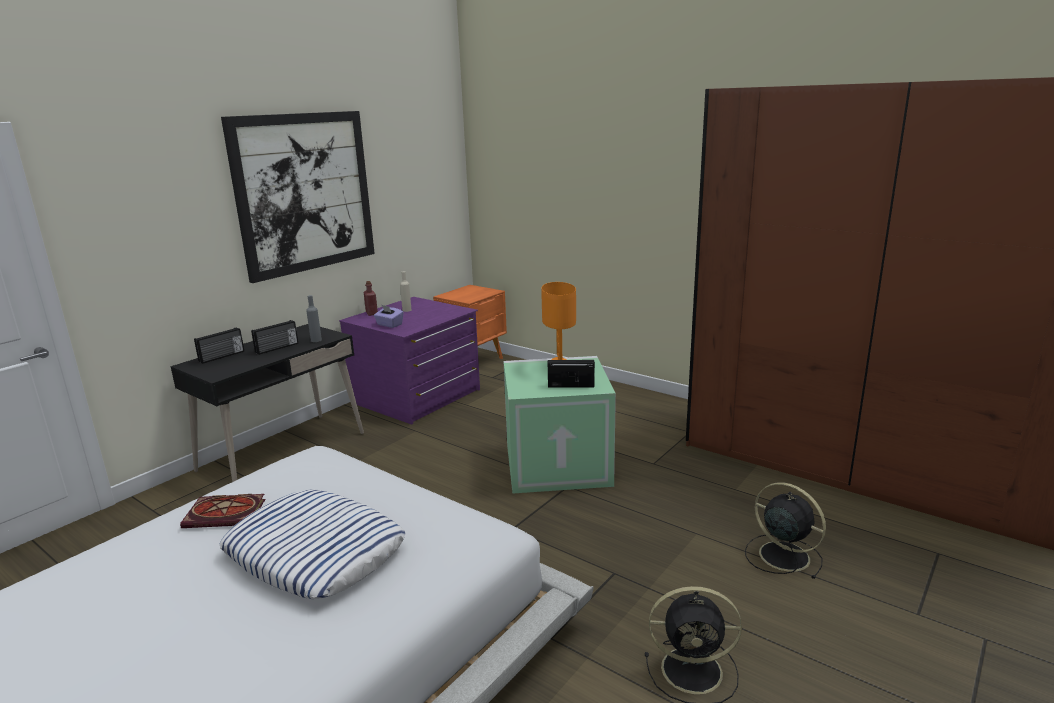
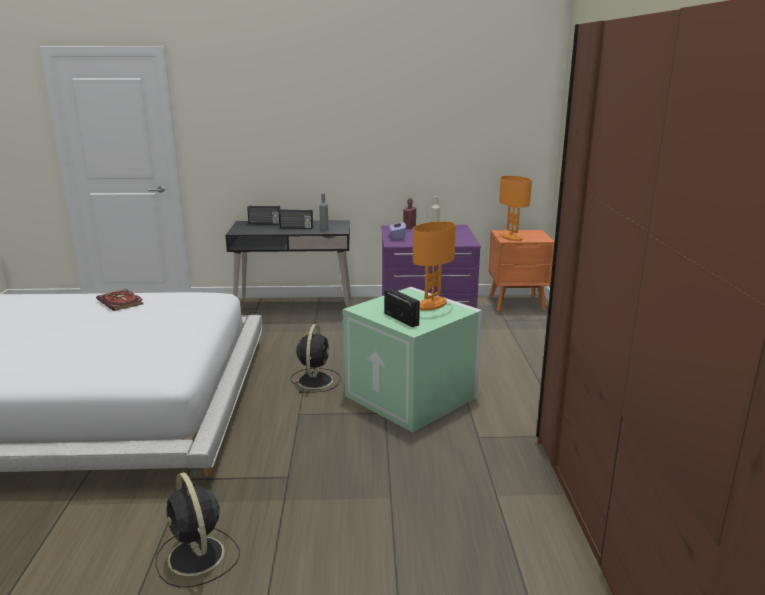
camera: 50 degrees right, 0 degrees up
pillow [219,489,405,599] -> none
picture [221,111,375,283] -> none
black fan [745,482,826,579] -> black fan moved to [291,324,341,393]
none -> orange table lamp [499,176,532,241]

